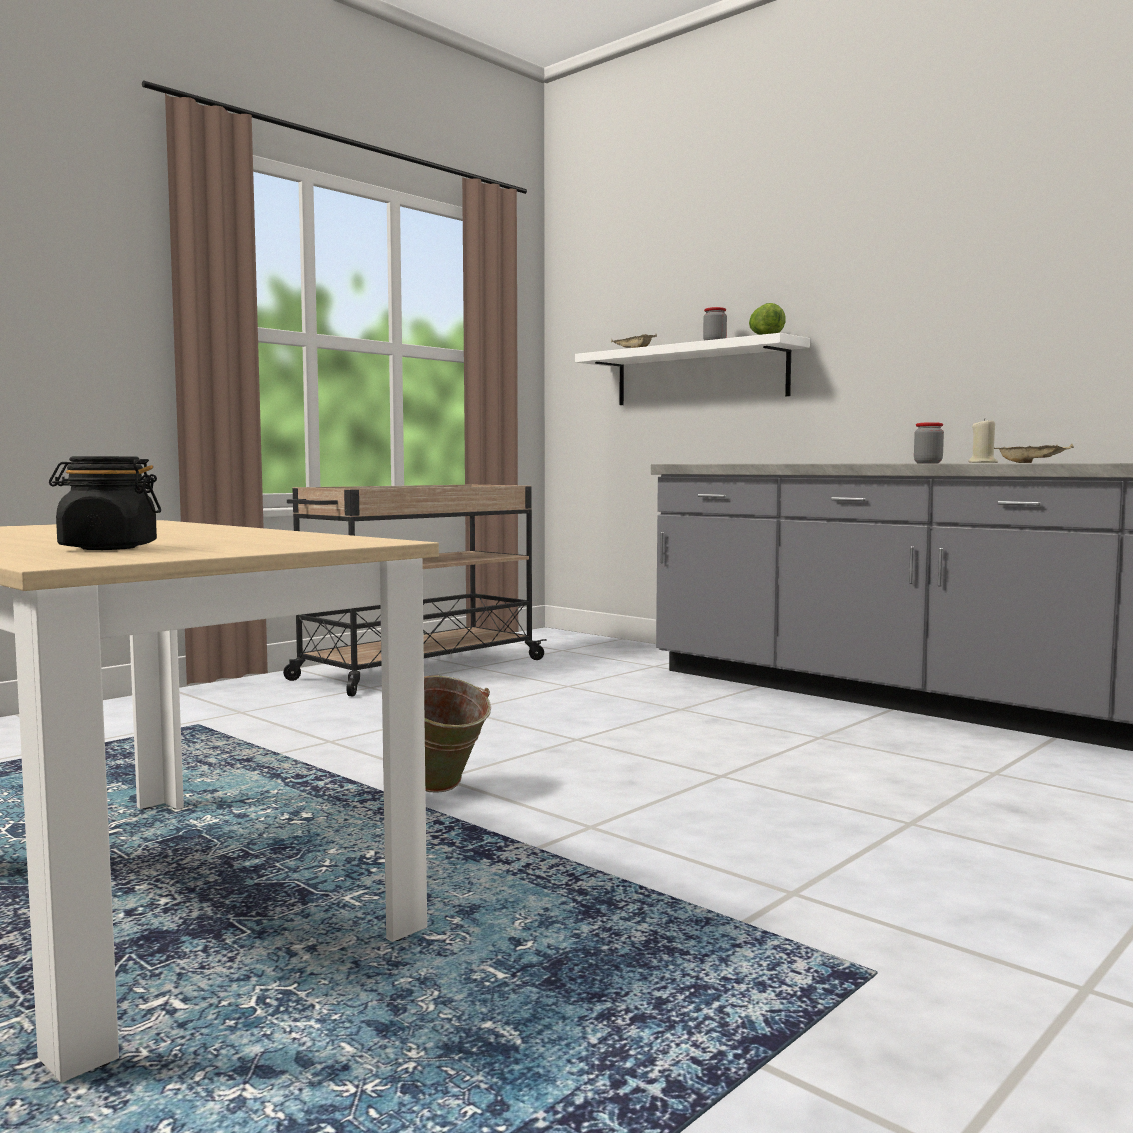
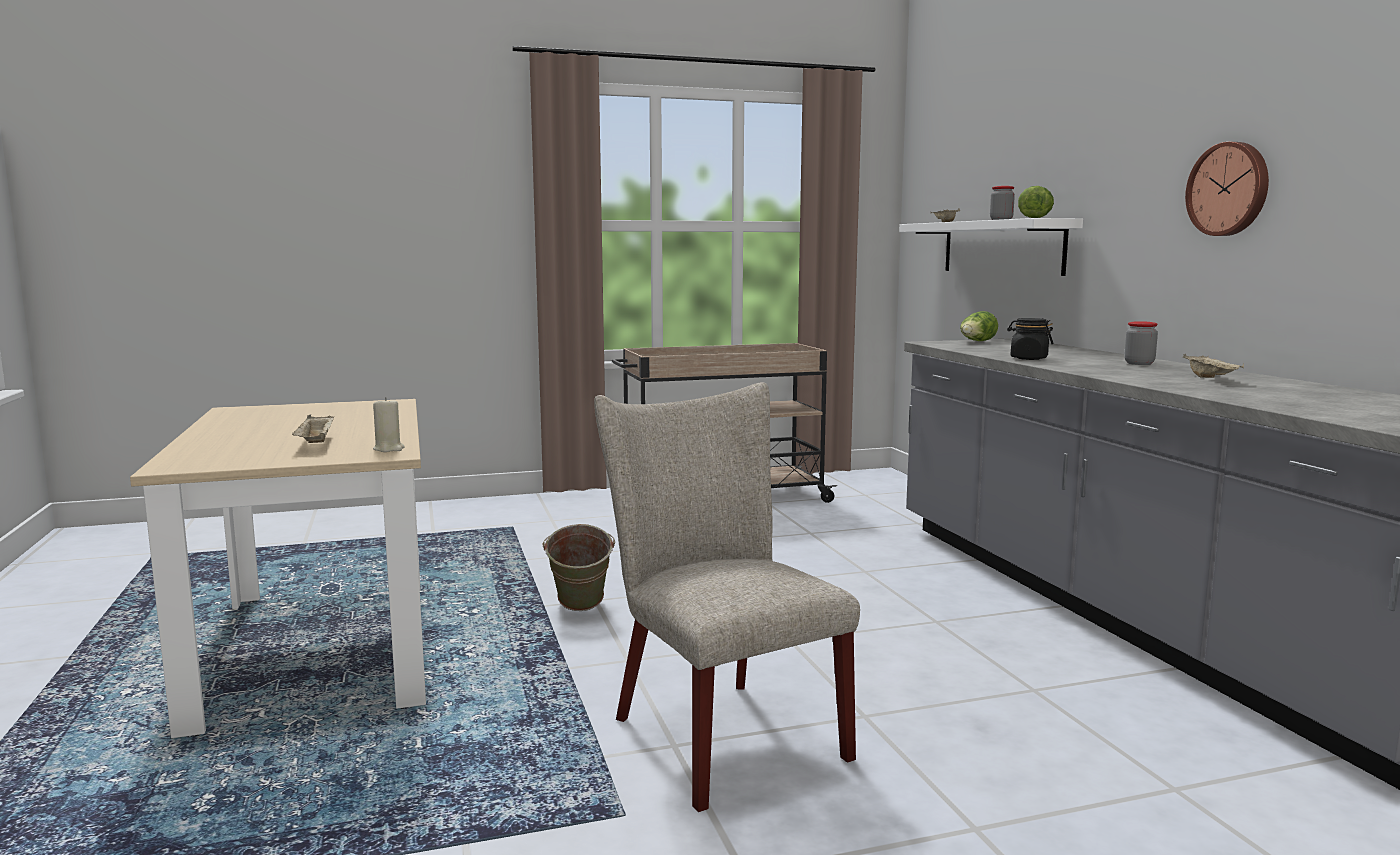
camera: 30 degrees right, 5 degrees up
black jar [49,456,161,550] -> black jar moved to [1007,318,1053,360]
beige candle [968,418,998,463] -> beige candle moved to [373,397,405,452]
none -> beige tray [292,415,334,443]
none -> beige chair [594,382,860,812]
none -> lettuce [960,311,998,341]
none -> wall clock [1185,142,1269,236]

